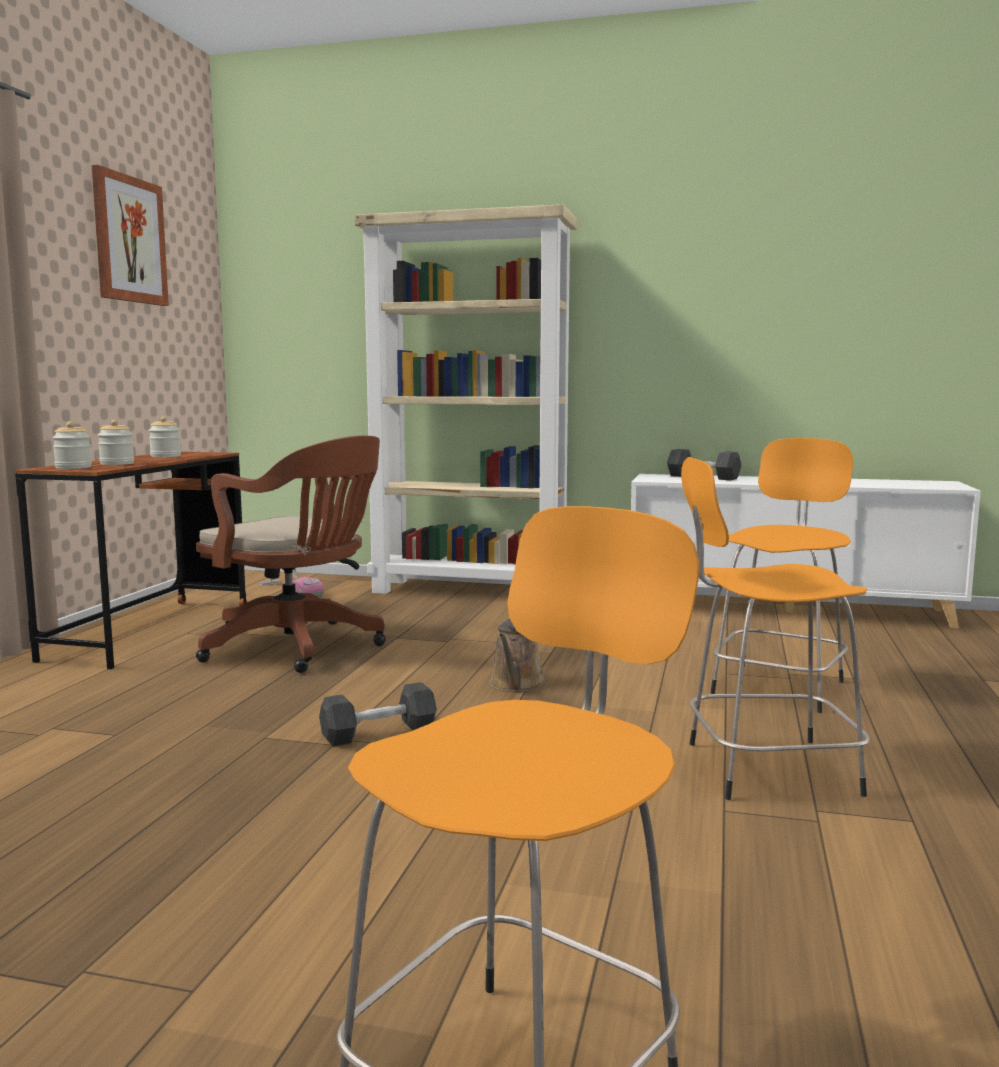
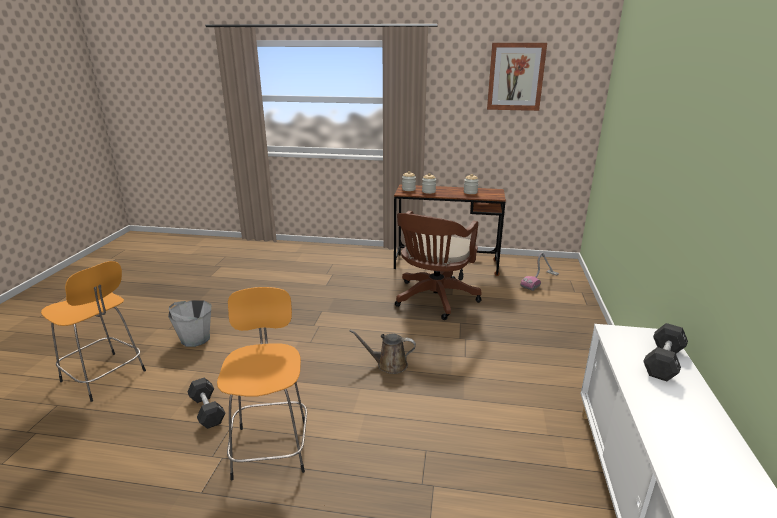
camera: 85 degrees right, 15 degrees up
black dumbbell [319,682,437,746] -> black dumbbell moved to [187,377,225,429]
beige bookcase [355,204,577,594] -> none
orange stool [710,438,853,713] -> none
none -> grey bucket [168,300,211,347]

